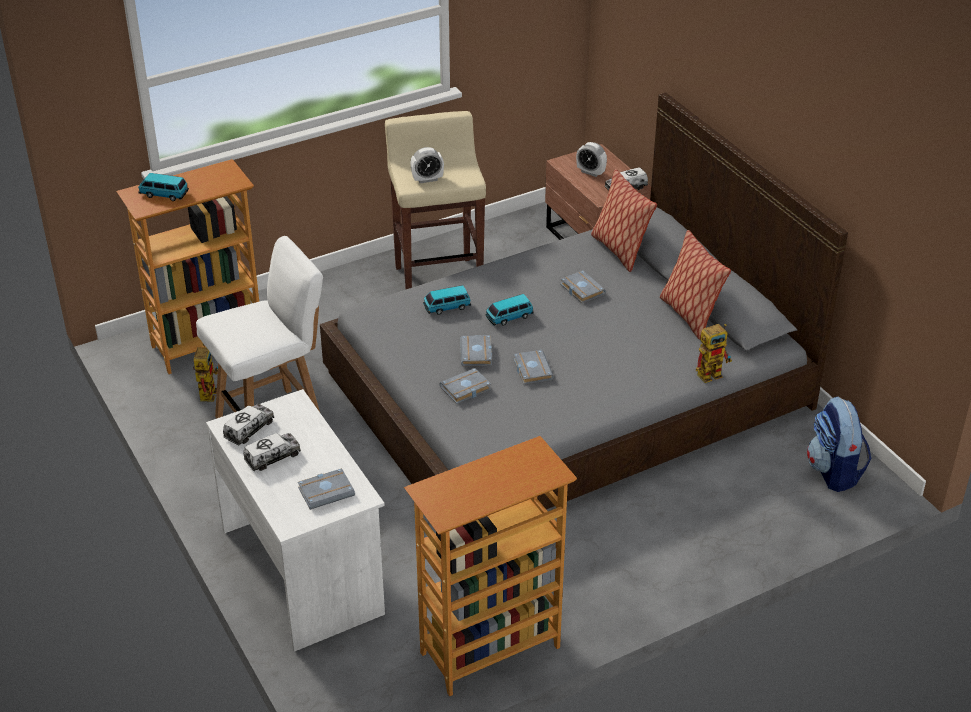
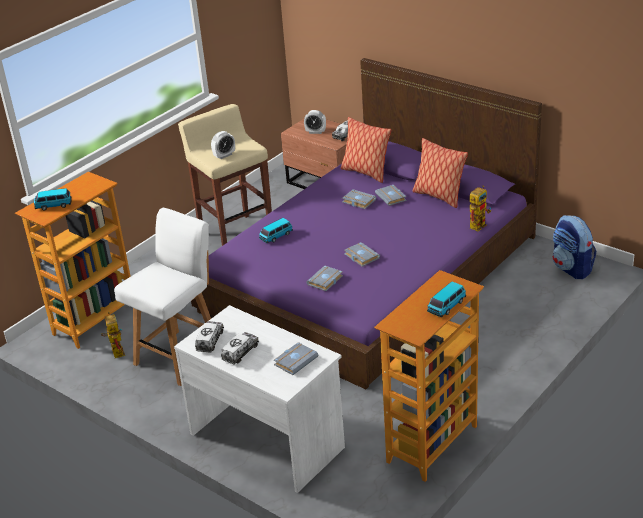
camera: 20 degrees left, 5 degrees down
grey bed [320,92,848,509] -> purple bed [191,58,542,389]
grey book [460,335,492,366] -> grey book moved to [375,185,406,206]
toy car [485,294,534,326] -> toy car moved to [427,281,466,317]

